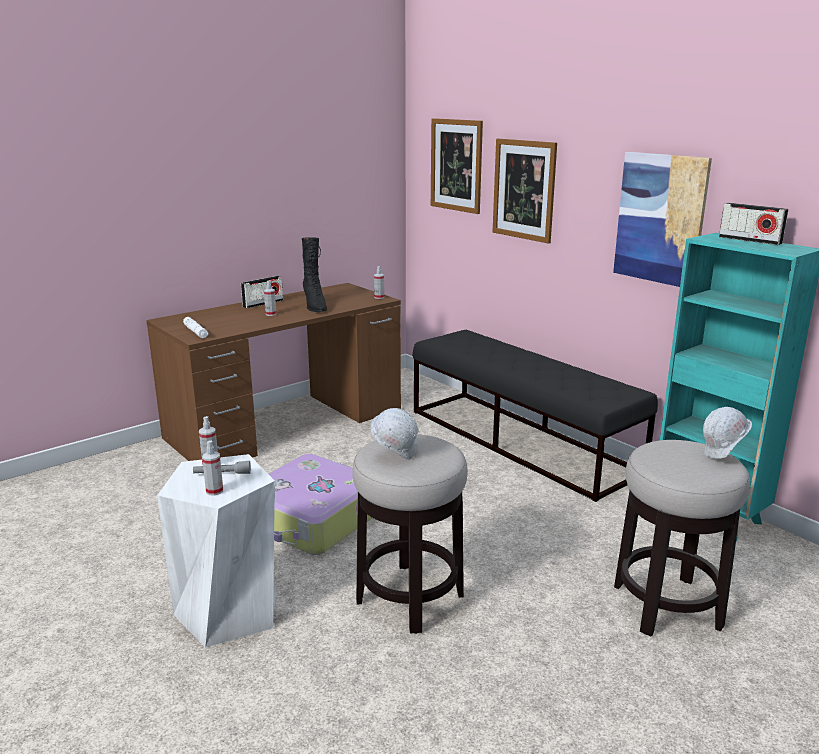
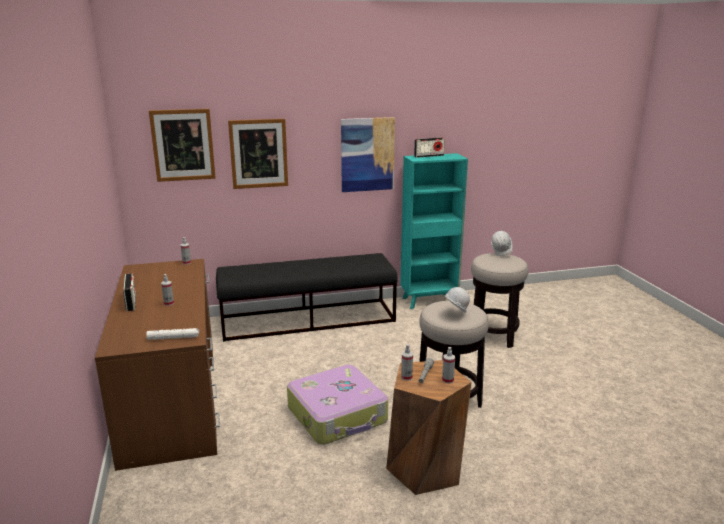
camera: 65 degrees left, 0 degrees up
white stool [157,454,276,648] -> brown stool [386,360,472,495]
black boot [302,237,327,312] -> none

